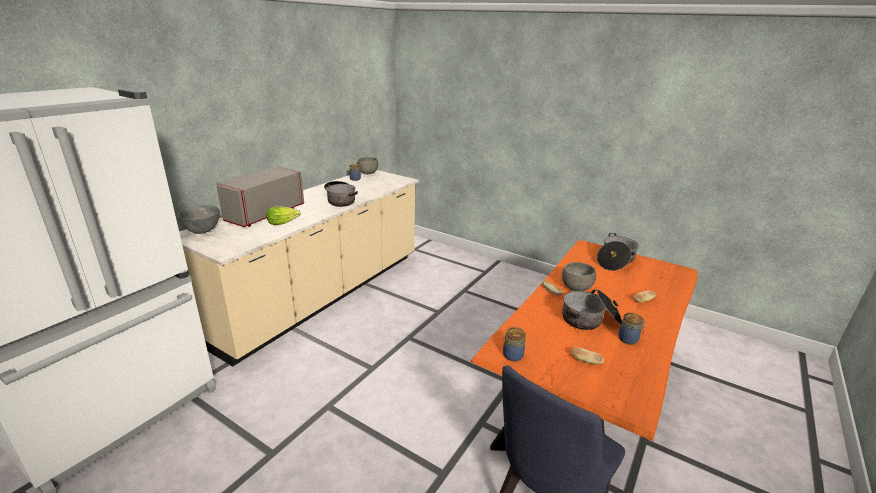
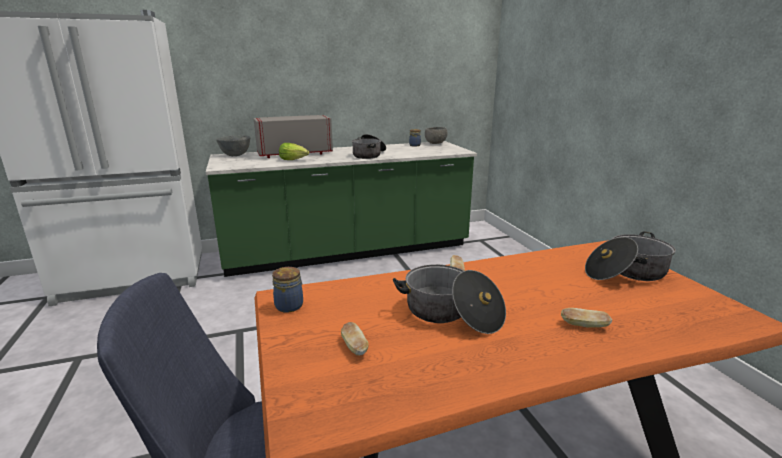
camera: 40 degrees right, 5 degrees down
beige counter [179,170,419,367] -> green counter [206,141,477,277]
grey bowl [562,262,596,291] -> none
jar [618,313,646,345] -> none

